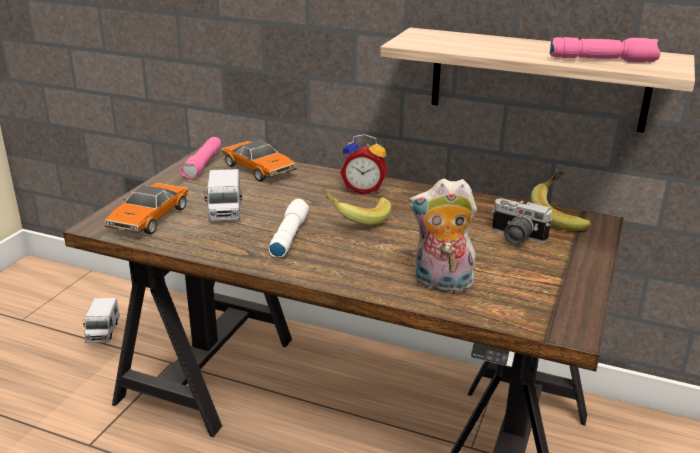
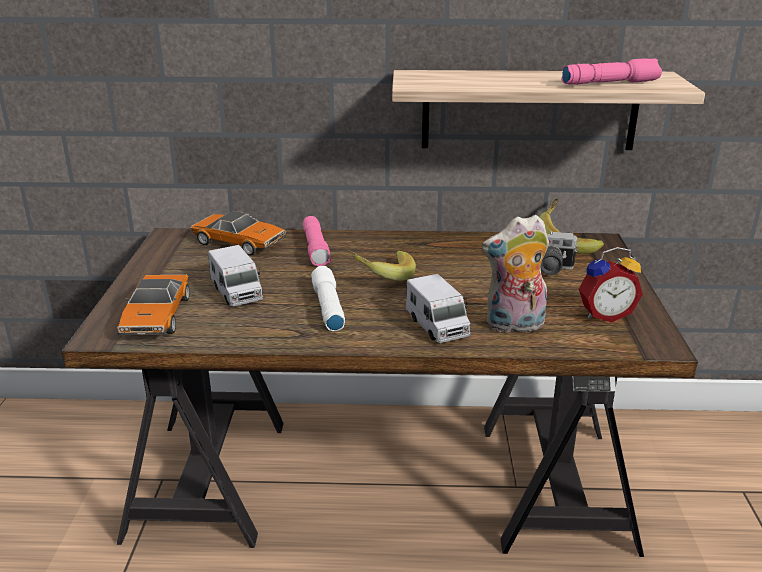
camera: 20 degrees left, 0 degrees up
toy truck [83,298,120,343] -> toy truck moved to [406,274,471,343]
pink flashlight [180,137,221,178] -> pink flashlight moved to [303,216,331,266]
alarm clock [340,134,388,195] -> alarm clock moved to [579,247,643,323]

